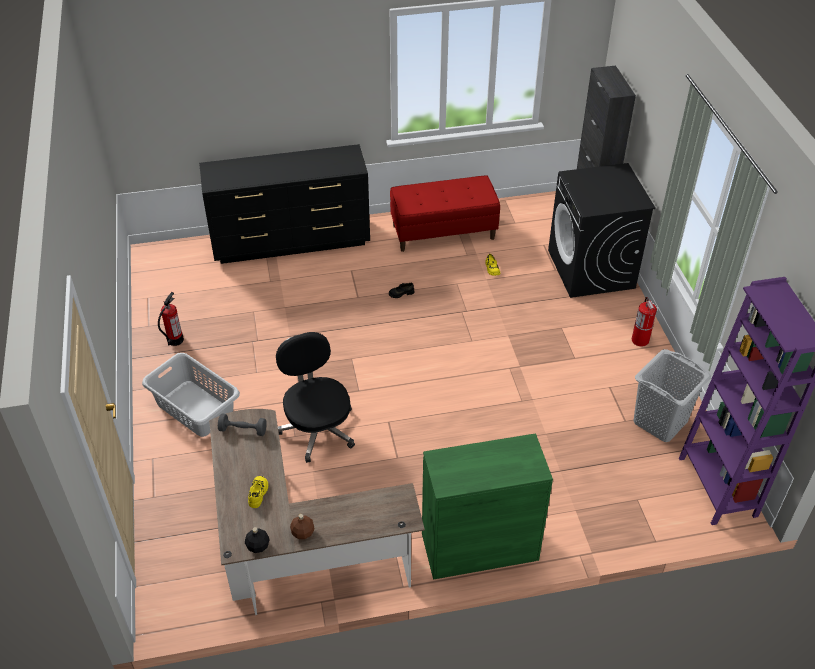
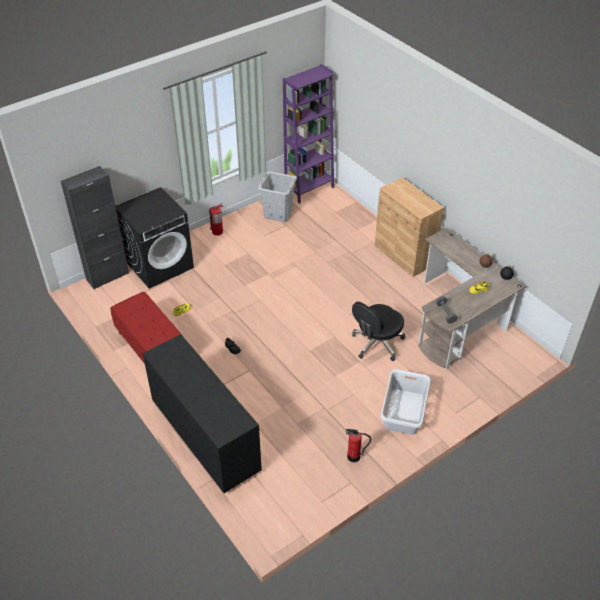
camera: 115 degrees left, 0 degrees up
green cabinet [422,433,553,580] -> brown cabinet [375,177,444,277]

